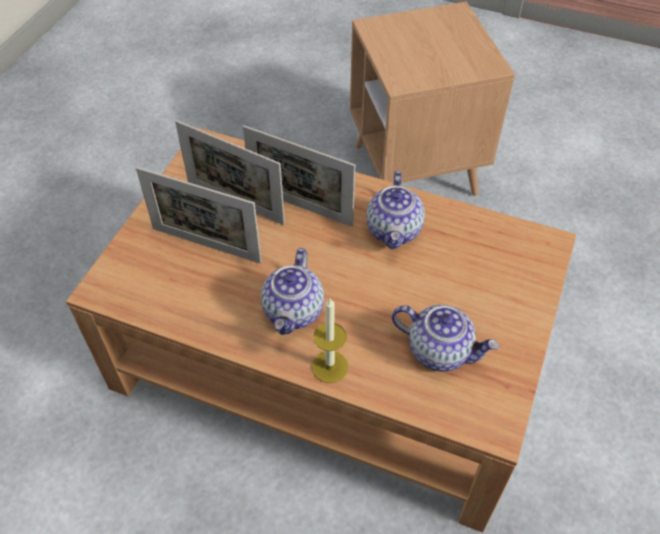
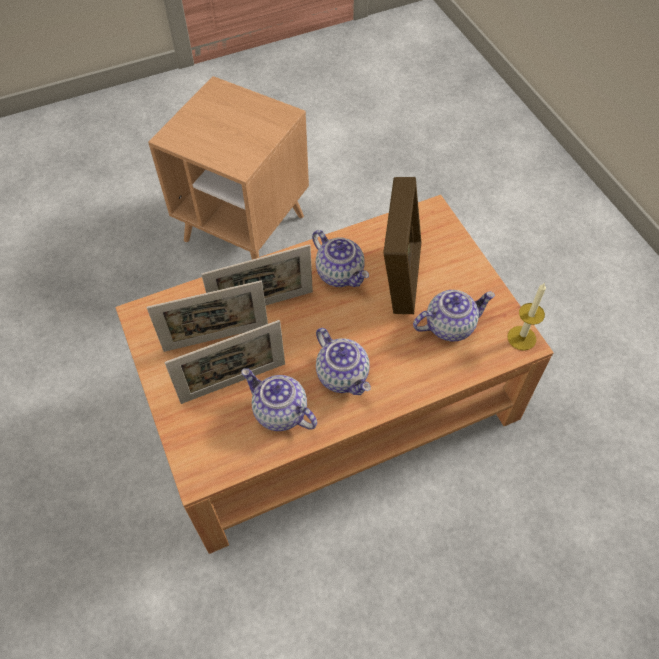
camera: 45 degrees left, 5 degrees up
candle [312,299,348,383] -> candle moved to [507,283,546,350]
none -> teapot [241,369,317,431]
none -> picture frame [383,177,421,314]

